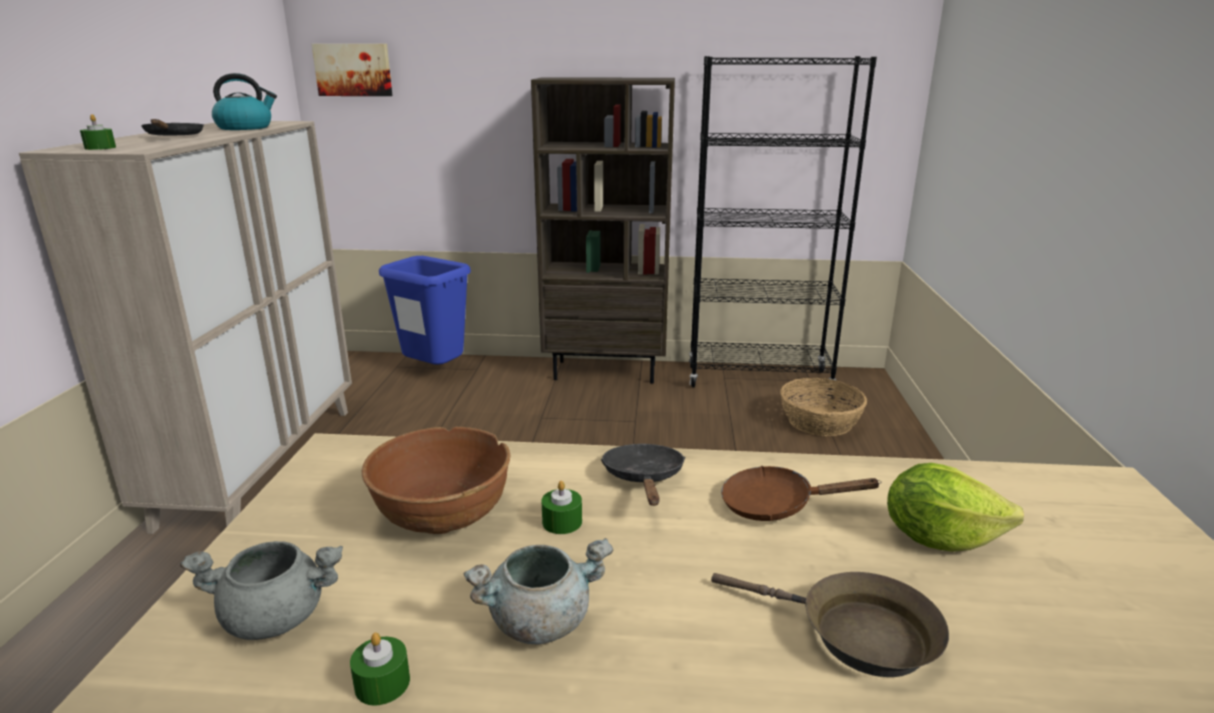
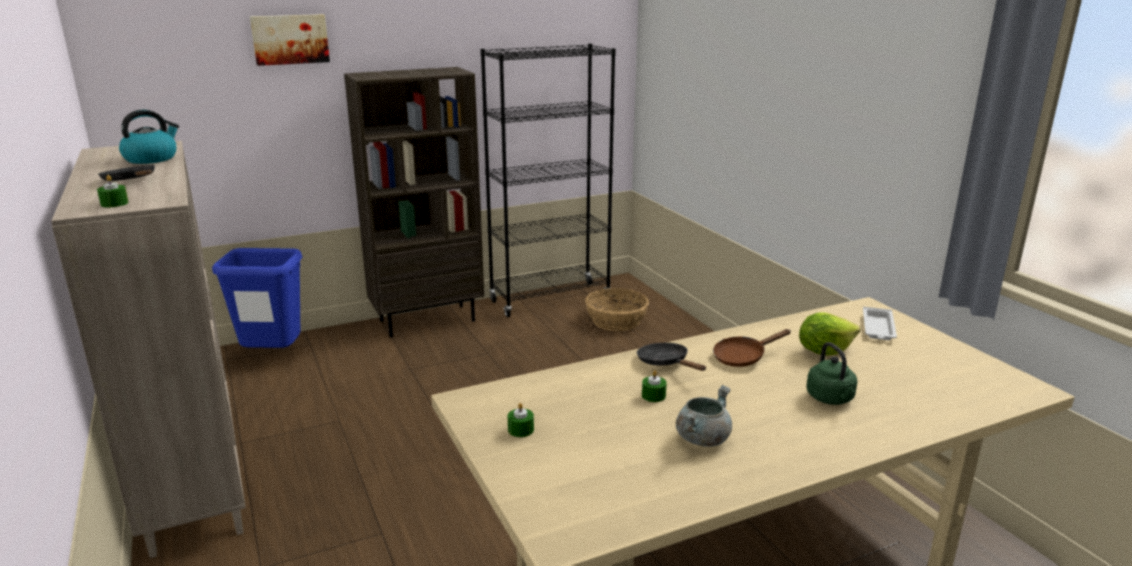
camera: 30 degrees left, 0 degrees up
grey cooking pot [180,541,343,640] -> none
picture [312,44,392,96] -> picture moved to [250,14,330,66]
green candle [350,632,410,706] -> green candle moved to [508,403,534,437]
brown bowl [362,427,510,534] -> none
brown frying pan [711,572,949,677] -> green kettle [806,342,857,405]
none -> white tray [863,307,897,340]

